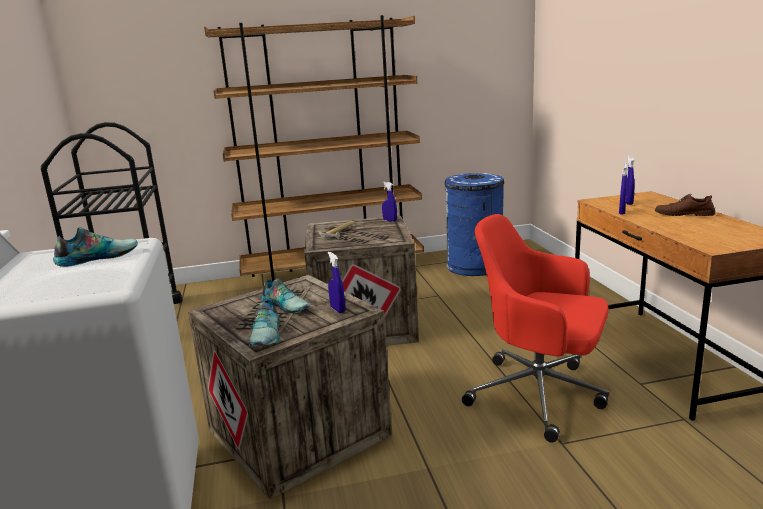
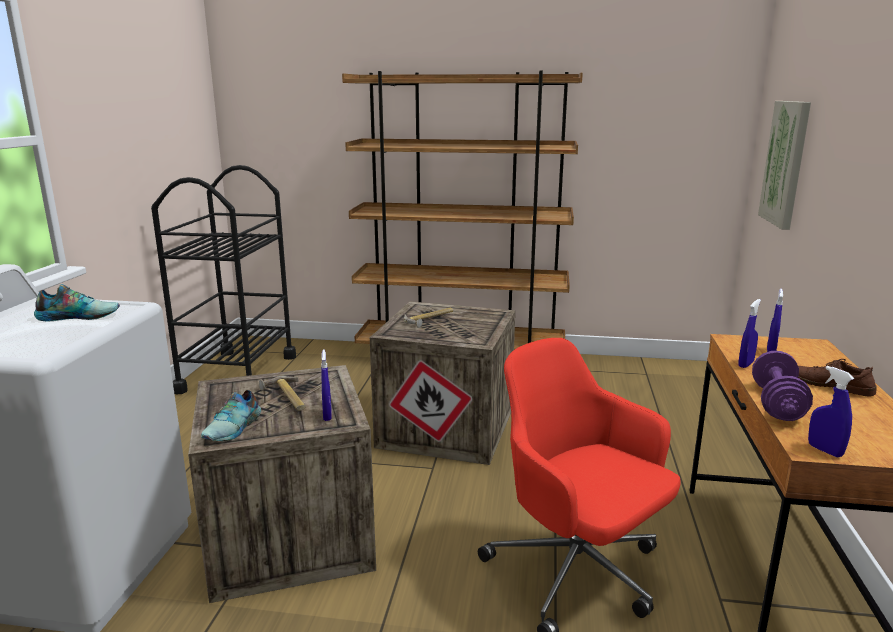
camera: 20 degrees right, 0 degrees up
shoe [262,279,310,314] -> hammer [259,376,306,411]
blue spray bottle [382,182,397,222] -> blue spray bottle moved to [808,366,854,457]
blue trash can [445,173,504,276] -> none
none -> purple dumbbell [752,351,813,421]
none -> picture [758,101,811,230]

